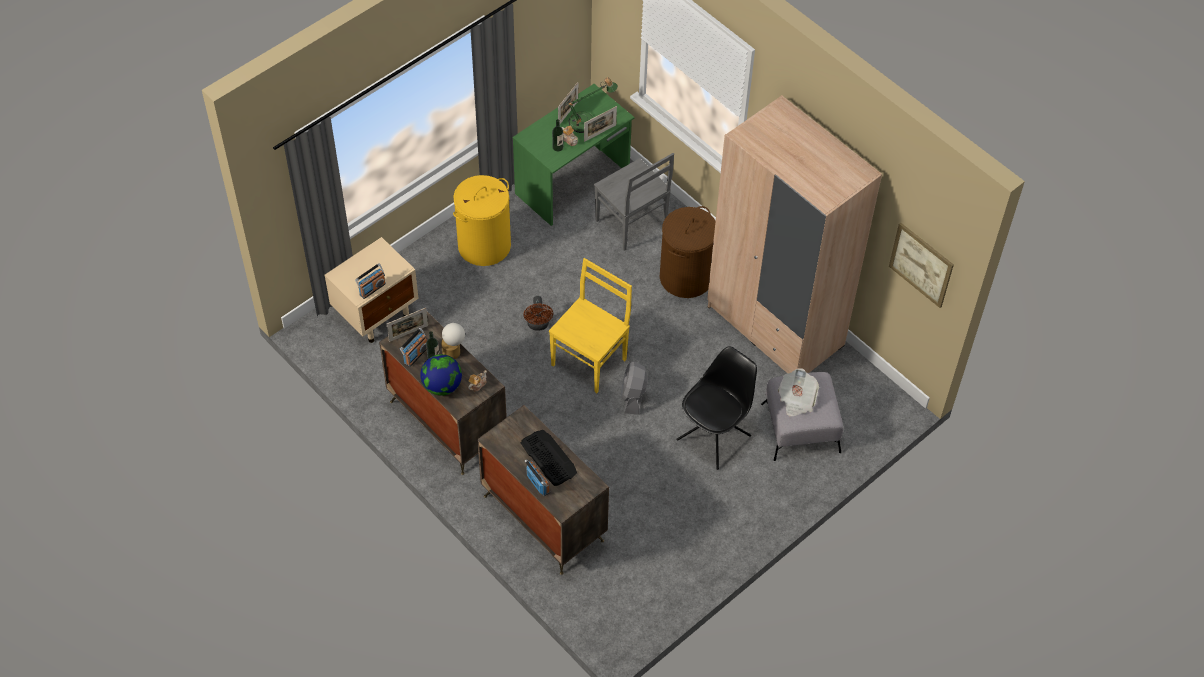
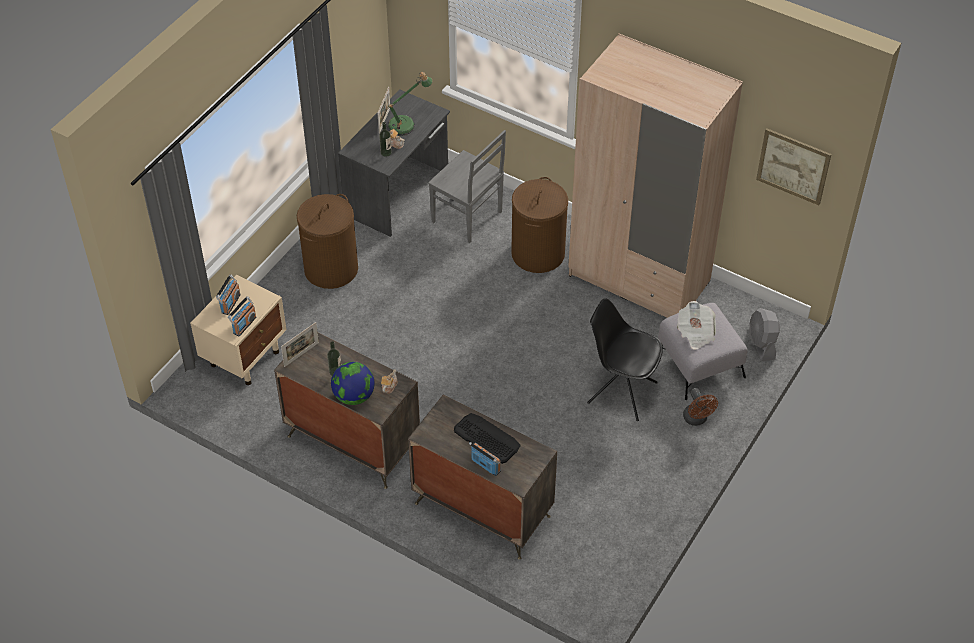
camera: 15 degrees left, 5 degrees down
radio [400,328,427,367] -> radio moved to [216,275,241,315]
table lamp [441,323,465,359] -> none
yellow laundry basket [453,175,511,266] -> brown laundry basket [297,194,358,289]
green desk [512,84,634,226] -> grey desk [338,89,450,237]
brown fan [523,296,553,331] -> brown fan moved to [683,388,718,426]
yellow chair [549,258,632,393] -> none
picture frame [584,106,617,142] -> none
grey fan [621,361,648,415] -> grey fan moved to [749,308,780,361]
black chair [676,346,757,470] -> black chair turned 90 degrees counterclockwise [587,298,663,421]

